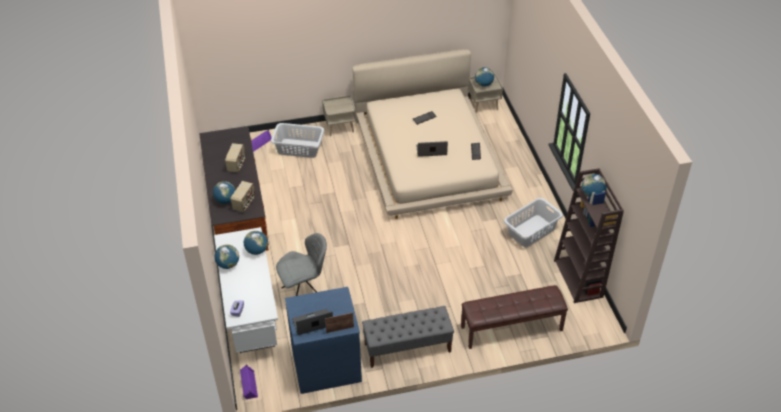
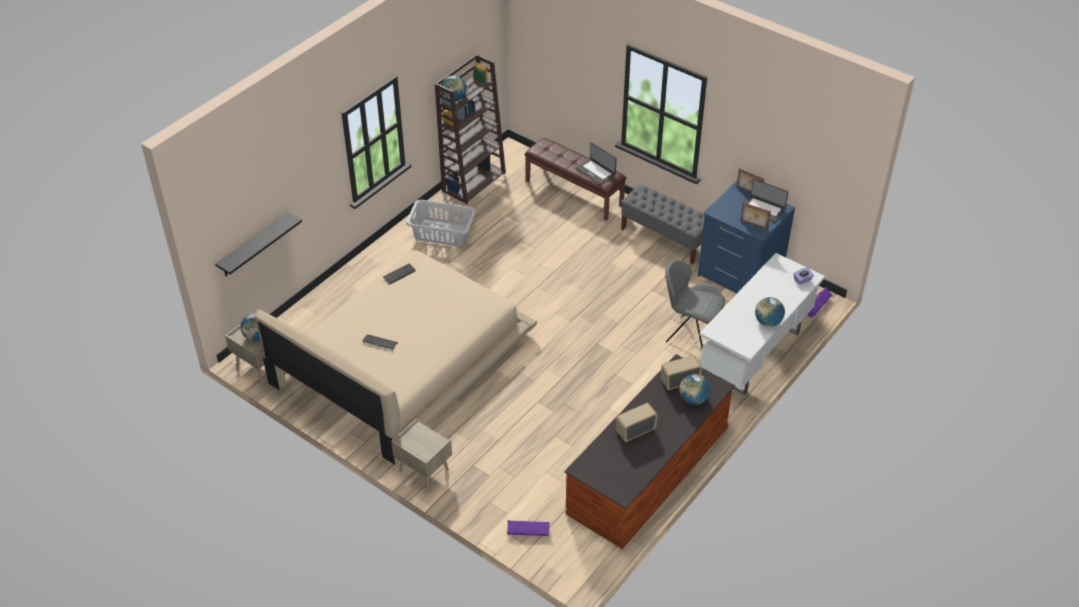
camera: 130 degrees left, 0 degrees up
globe [244,231,268,255] -> none
grey laundry basket [271,123,324,158] -> none
laptop [416,141,448,157] -> laptop moved to [576,142,617,185]
none -> black shelf [215,212,302,276]
none -> picture frame [740,202,771,230]

